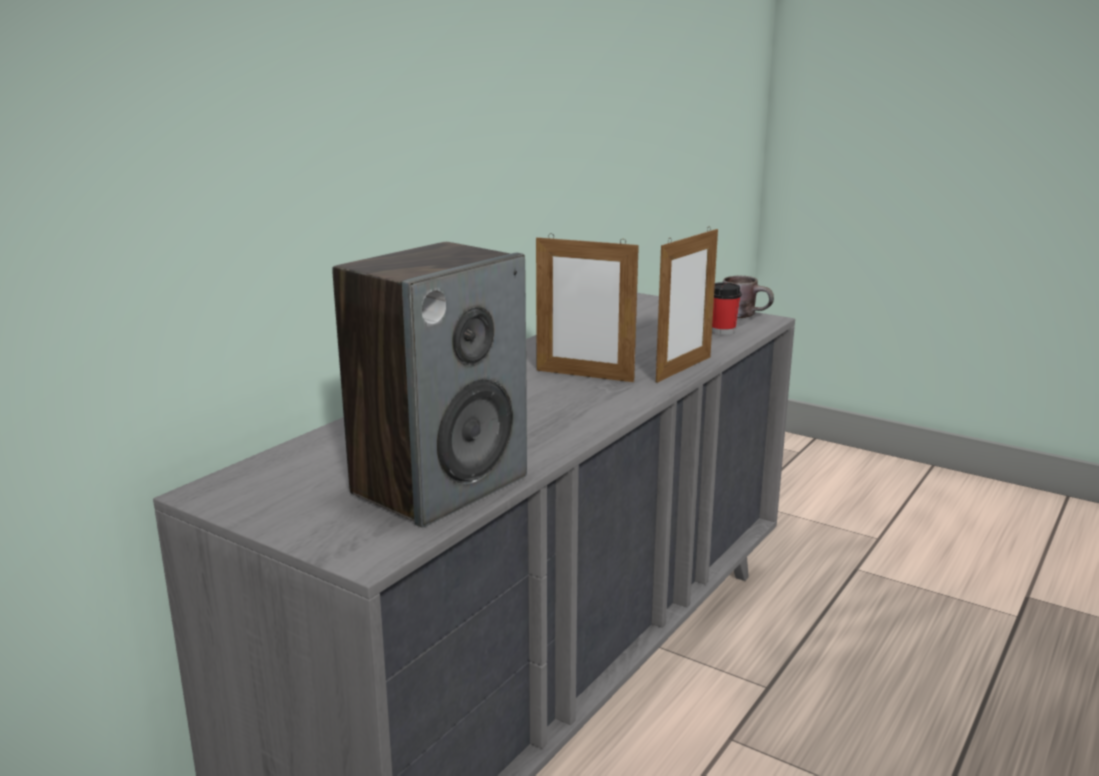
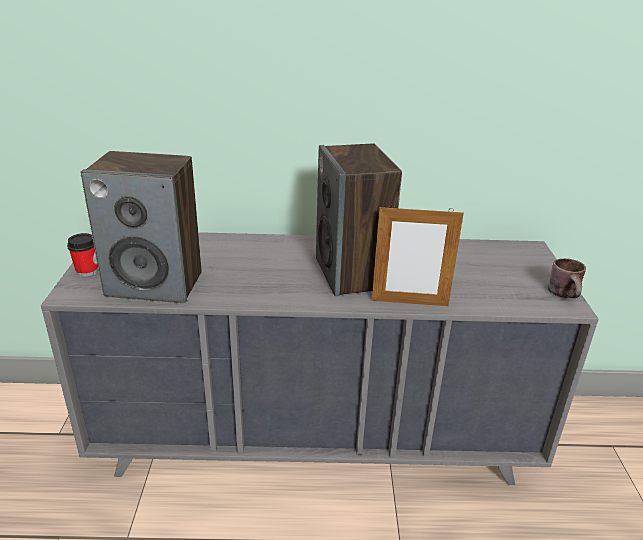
camera: 55 degrees right, 10 degrees up
picture frame [536,233,639,382] -> speaker [316,144,402,296]
cup [712,282,741,335] -> cup moved to [67,233,98,277]

